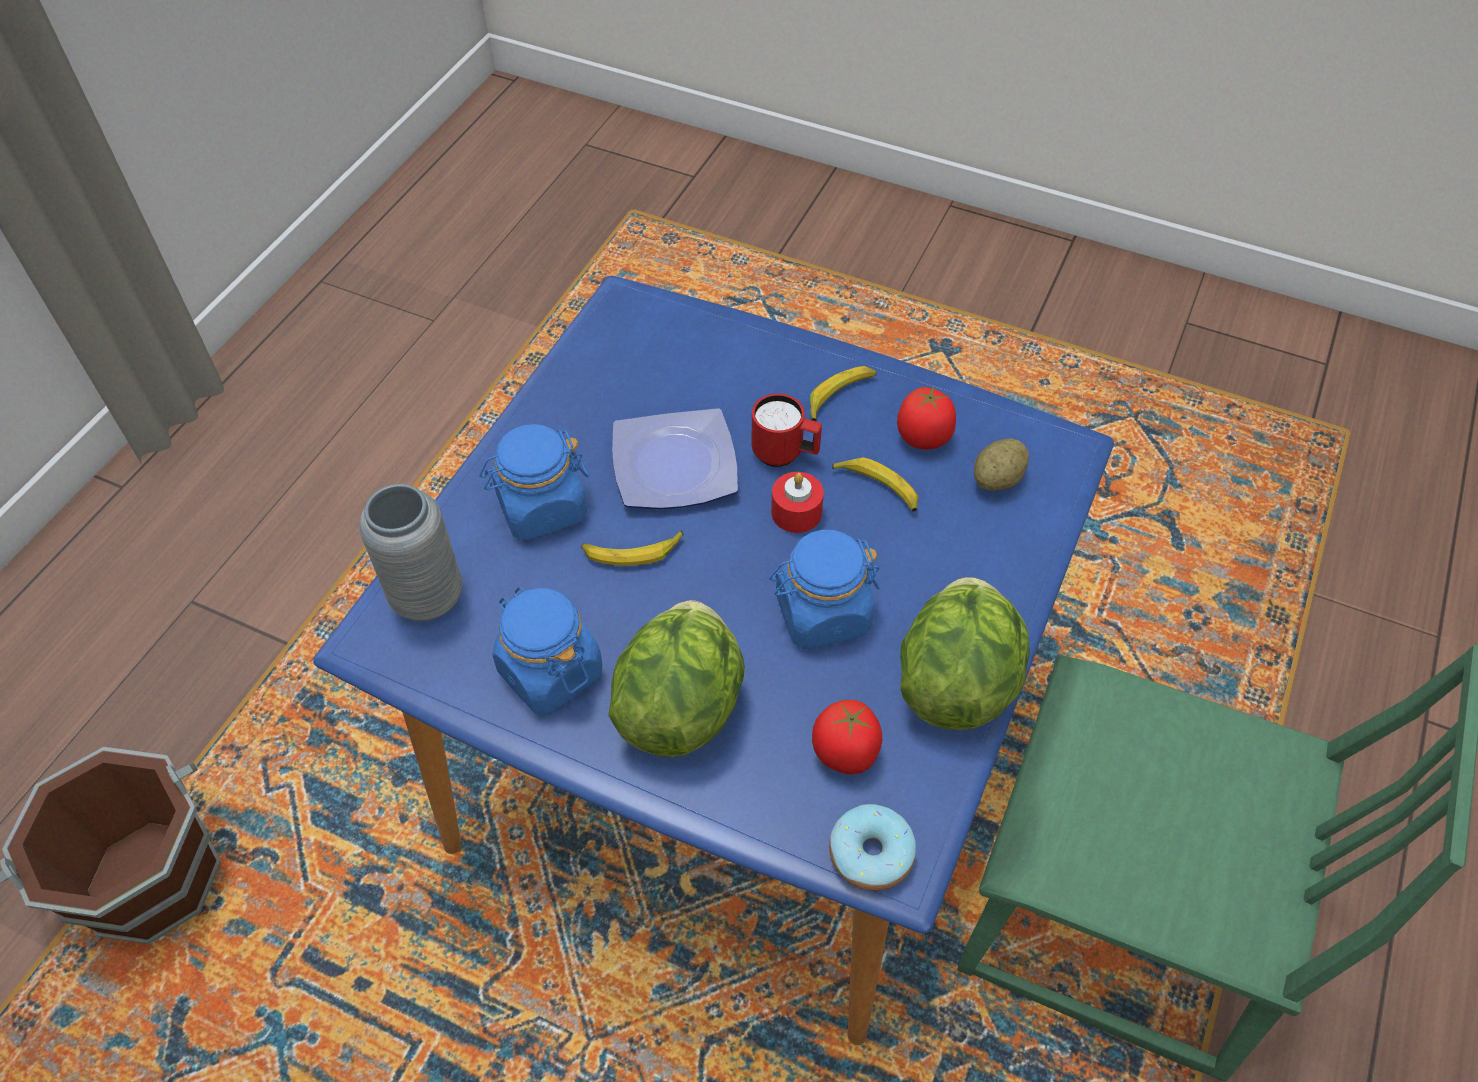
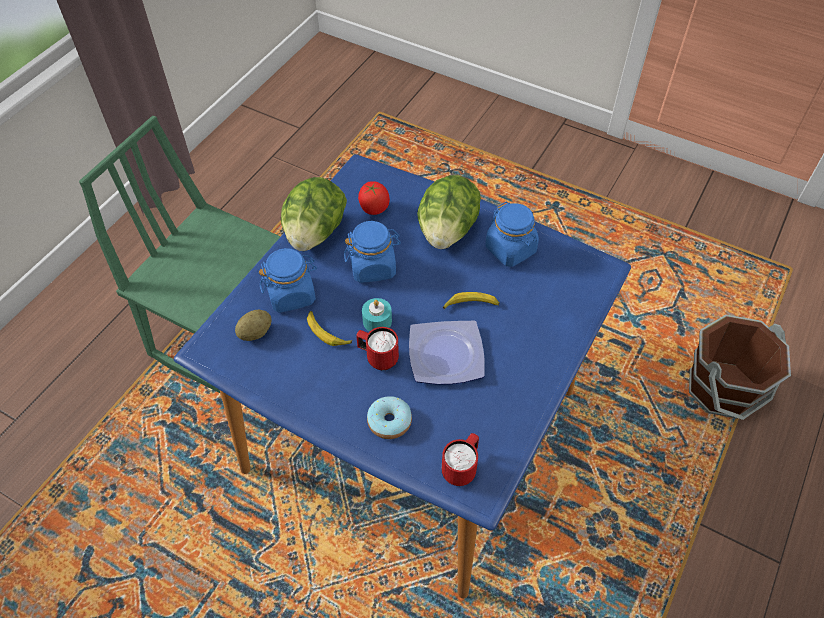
camera: 175 degrees left, 0 degrees up
grey vase [359,484,462,621] -> none
blue jar [479,424,589,540] -> blue jar moved to [259,248,317,313]
red candle [771,472,824,533] -> turquoise candle [362,298,392,332]
banana [810,366,877,421] -> none
donut [829,804,916,891] -> donut moved to [367,396,412,439]
tomato [897,387,956,449] -> none
none -> red mug [441,433,479,486]

